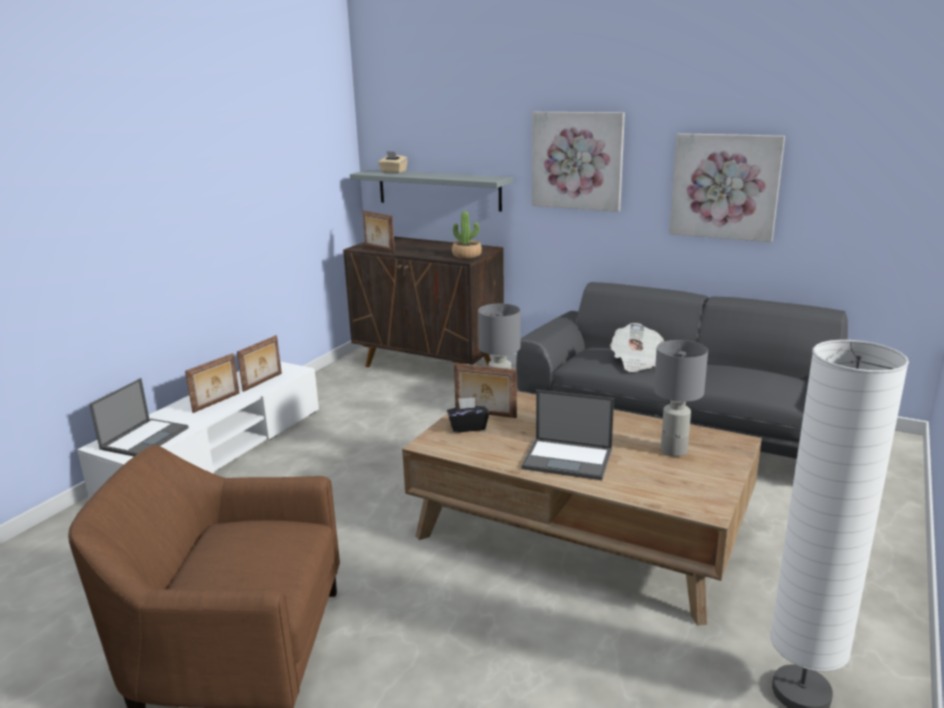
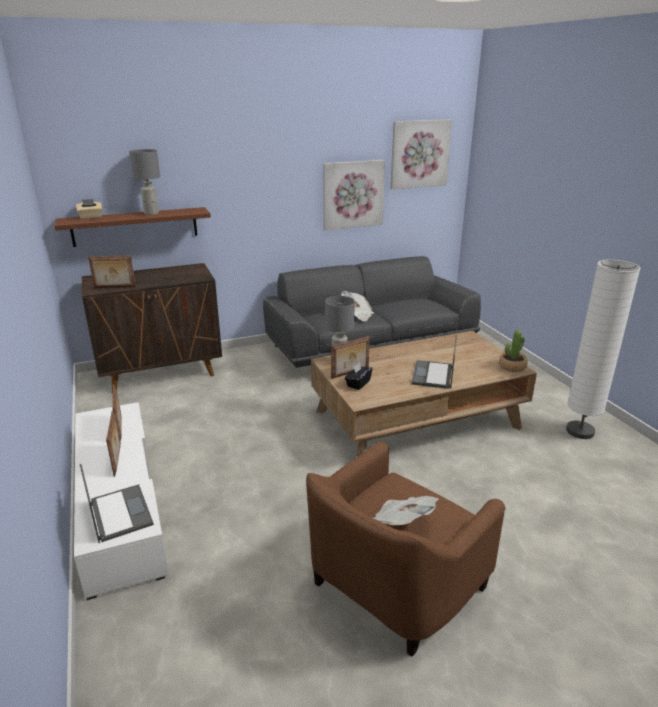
camera: 50 degrees left, 5 degrees up
grey shelf [350,170,513,212] -> brown shelf [55,207,211,247]
potted plant [452,211,482,258] -> potted plant moved to [499,330,528,372]
laptop [521,390,614,480] -> laptop turned 135 degrees clockwise [411,334,457,389]
picture [532,112,625,212] -> picture moved to [390,119,452,189]
grey table lamp [654,340,708,457] -> grey table lamp moved to [129,149,160,215]
none -> newspaper [373,496,439,525]

